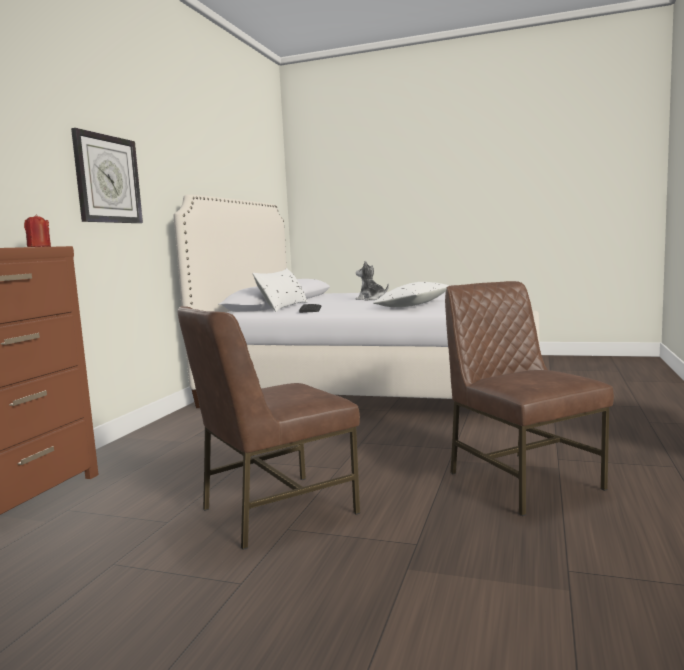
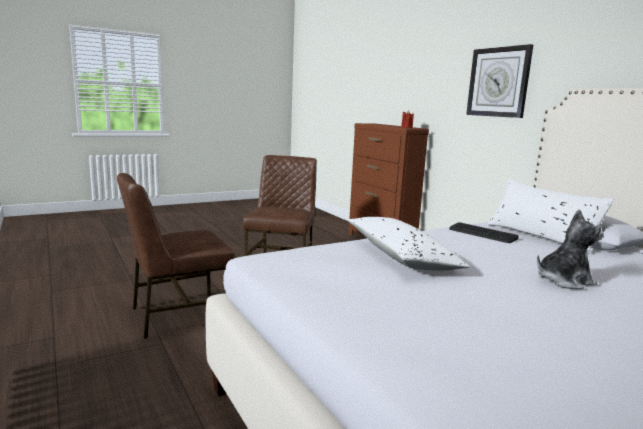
camera: 130 degrees right, 5 degrees up
brown chair [445,281,614,516] -> brown chair turned 135 degrees clockwise [117,173,235,339]

